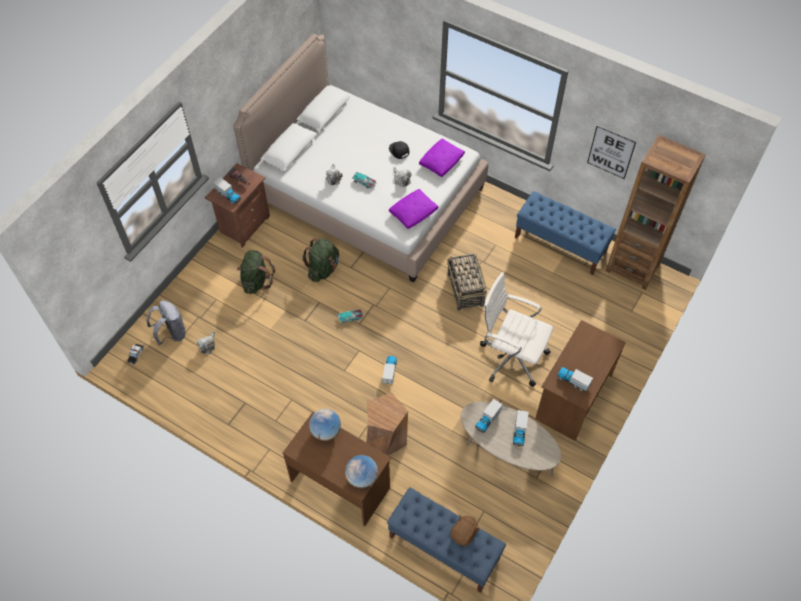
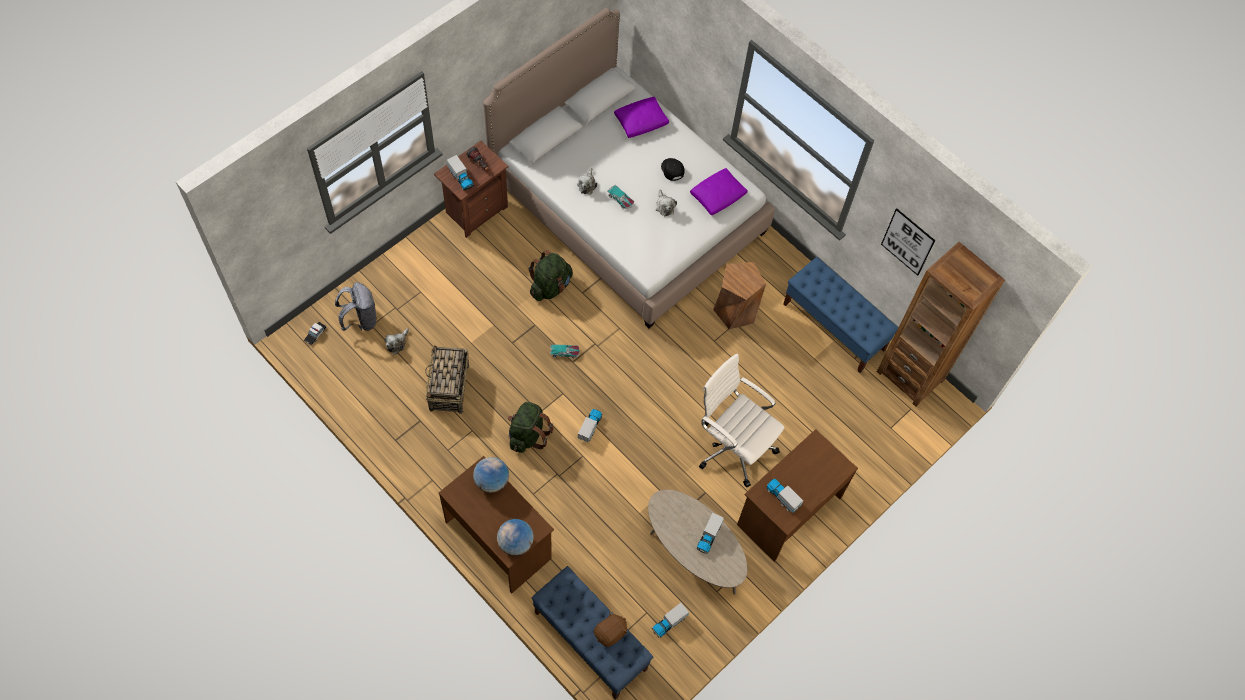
camera: 10 degrees right, 5 degrees up
green backpack [237,250,275,294] -> green backpack moved to [508,402,554,453]
brown stool [366,393,408,456] -> brown stool moved to [713,262,766,329]
purple pillow [389,189,439,229] -> purple pillow moved to [614,97,669,138]
basket [447,254,487,311] -> basket moved to [425,346,469,414]
toy truck [475,399,503,433] -> toy truck moved to [652,603,689,638]

